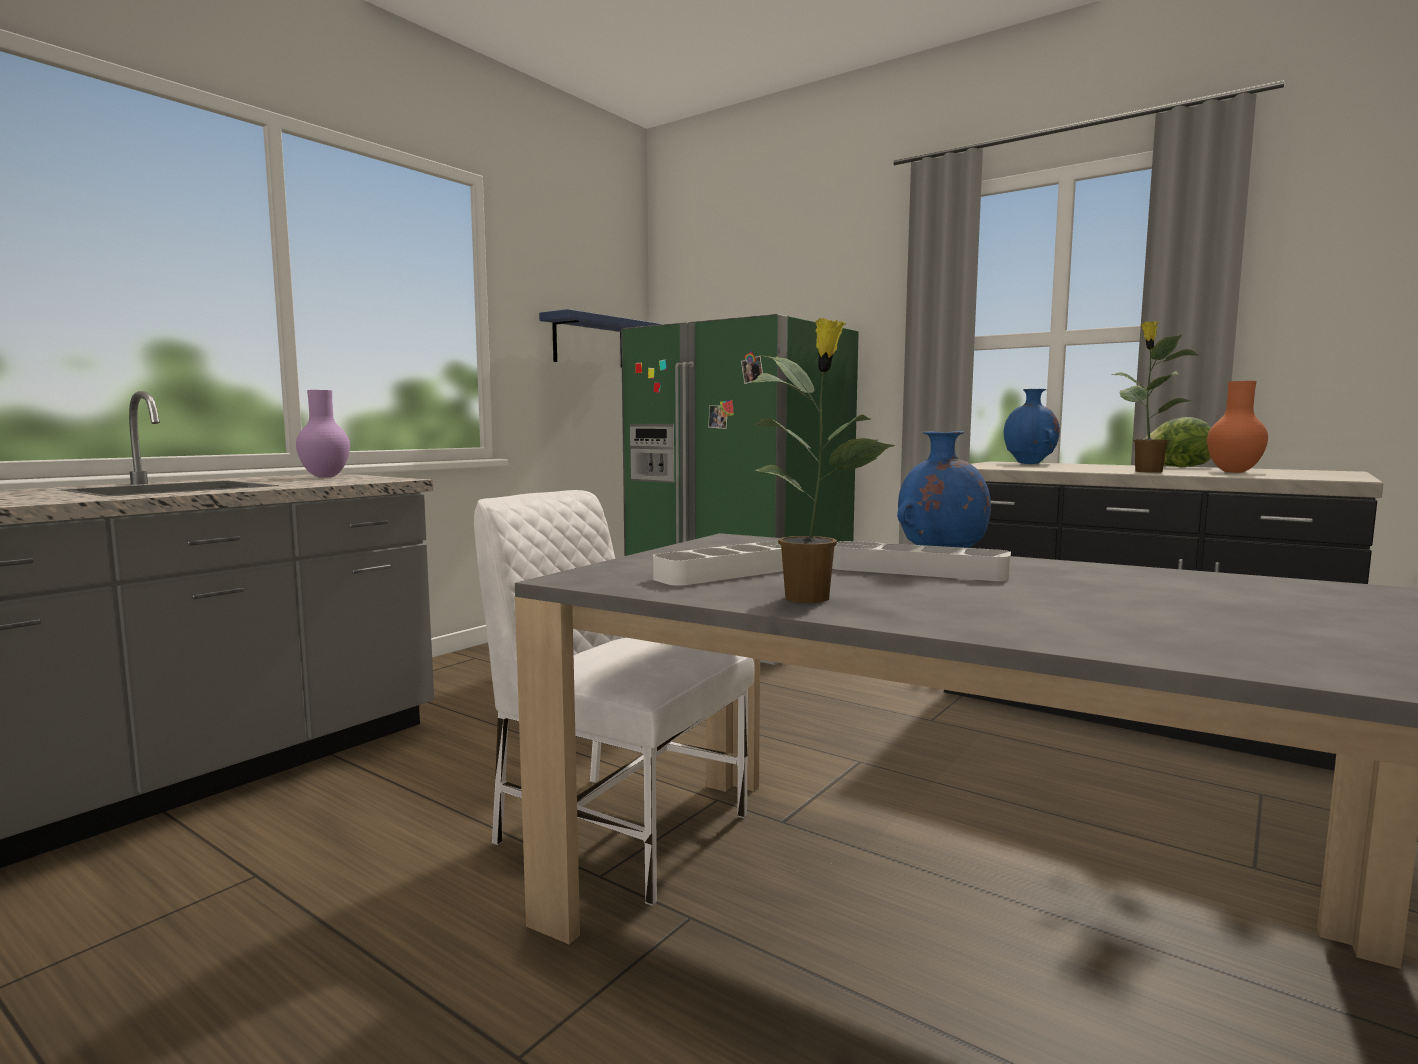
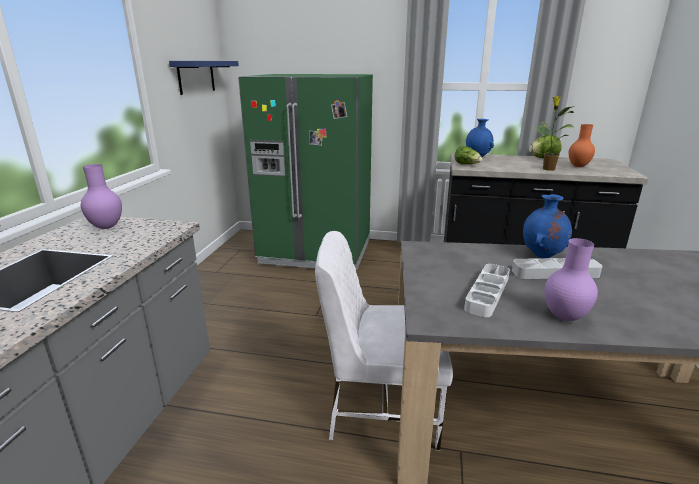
camera: 25 degrees left, 15 degrees up
potted plant [751,318,895,603] -> purple vase [545,238,598,321]
none -> lettuce [454,146,483,164]

